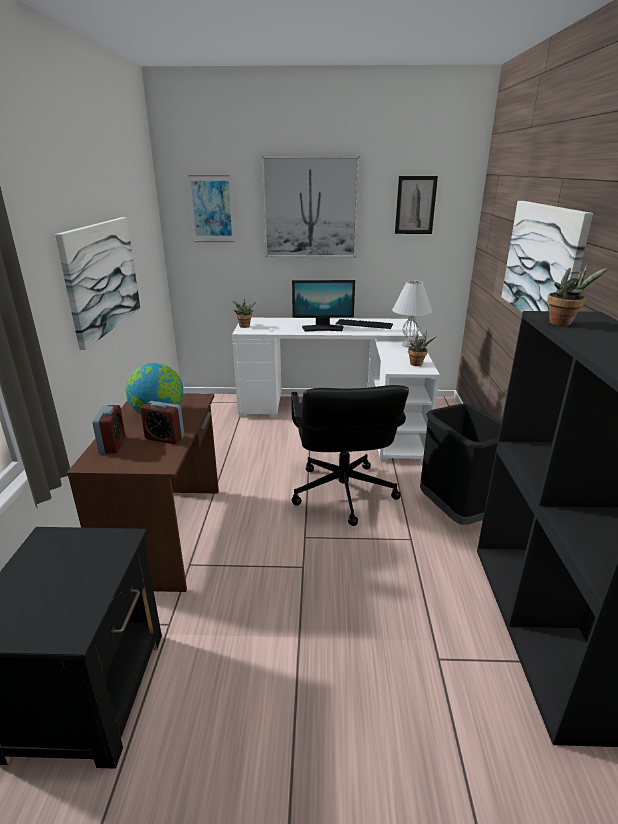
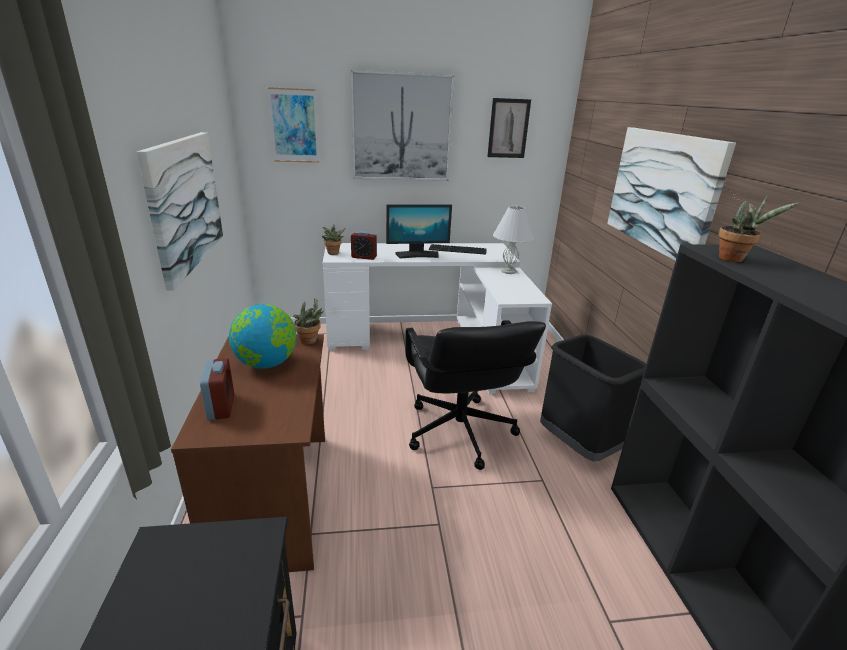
camera: 10 degrees left, 0 degrees up
alarm clock [140,401,184,444] -> alarm clock moved to [351,231,377,260]
potted plant [408,331,437,366] -> potted plant moved to [293,298,323,345]

